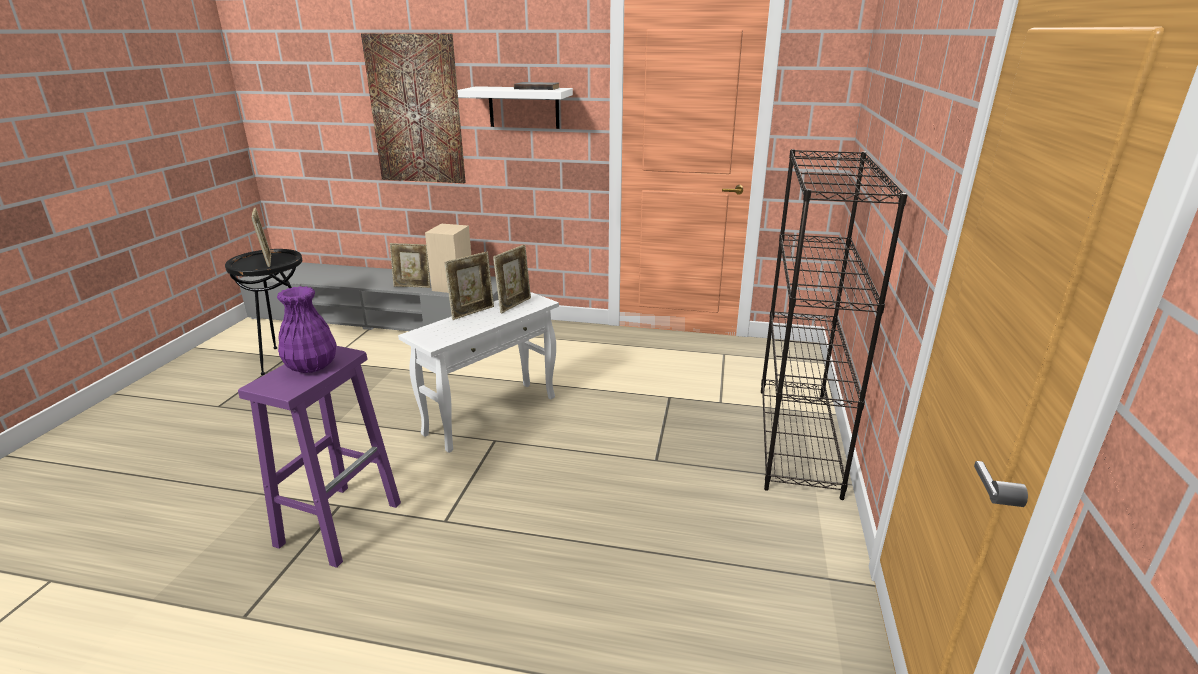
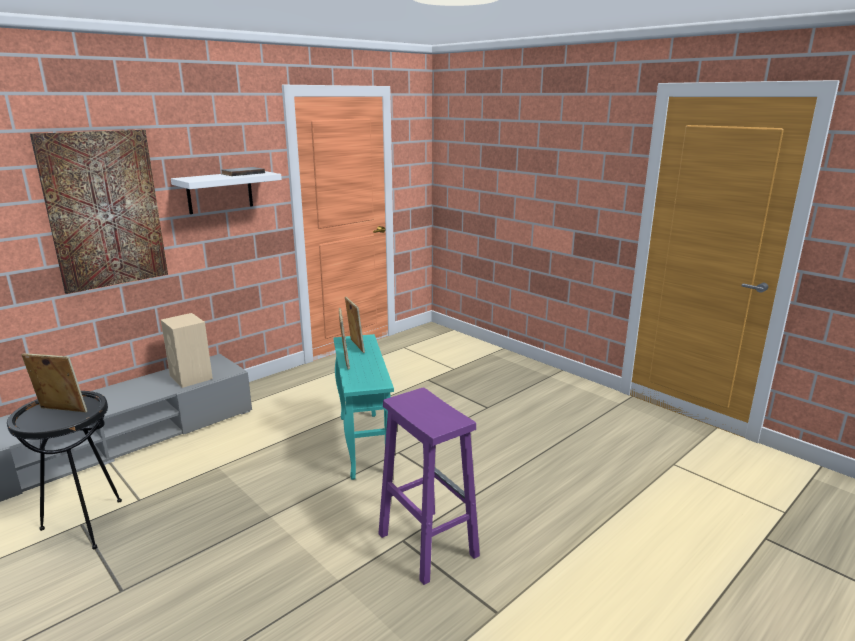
camera: 55 degrees left, 5 degrees down
purple vase [277,286,337,373] -> none
picture frame [390,243,430,288] -> none
white side table [398,292,559,453] -> turquoise side table [334,334,394,480]
black bookcase [761,149,908,500] -> none

